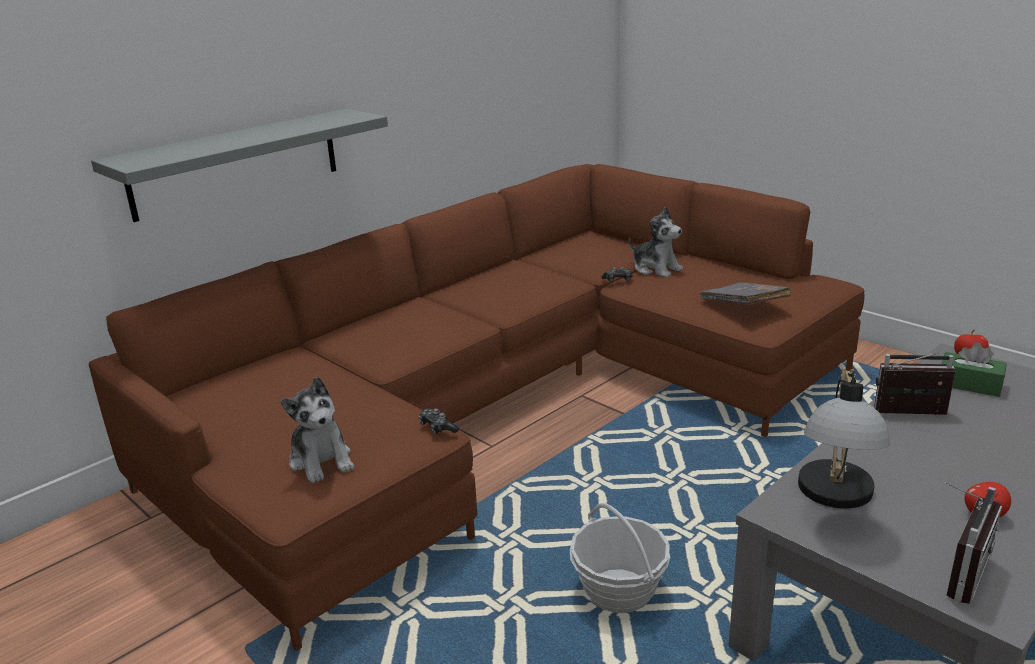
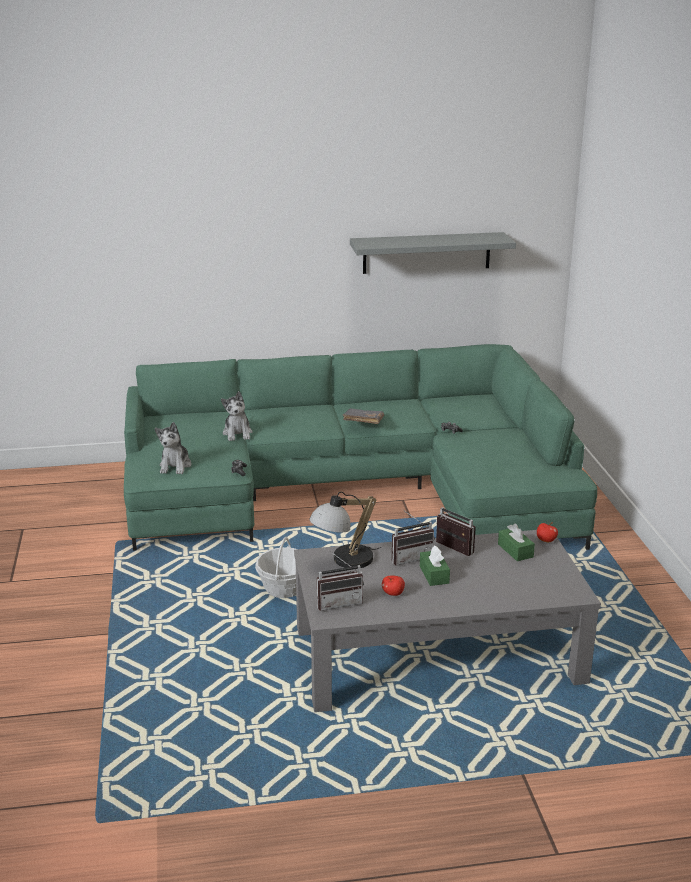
camera: 35 degrees right, 0 degrees up
brown sofa [89,164,864,651] -> green sofa [124,344,597,551]
grey shelf [91,109,388,222] -> grey shelf moved to [350,232,516,274]
plush toy [629,206,683,278] -> plush toy moved to [221,391,253,441]
grey book [699,282,791,305] -> grey book moved to [343,408,384,424]
none -> radio [392,509,435,565]
none -> green tissue box [420,546,450,586]

